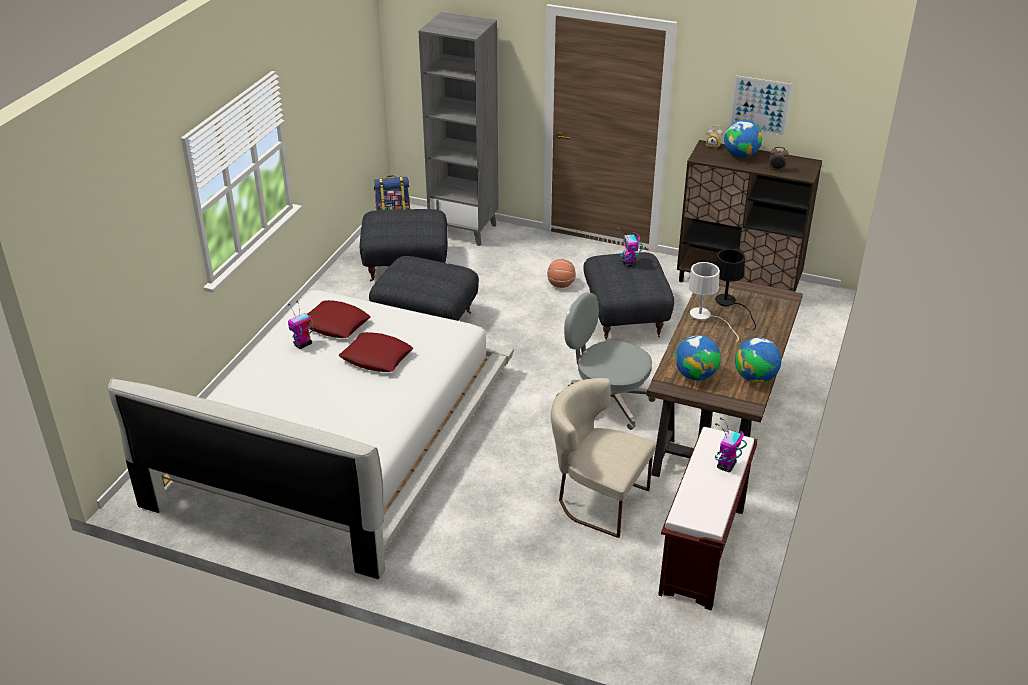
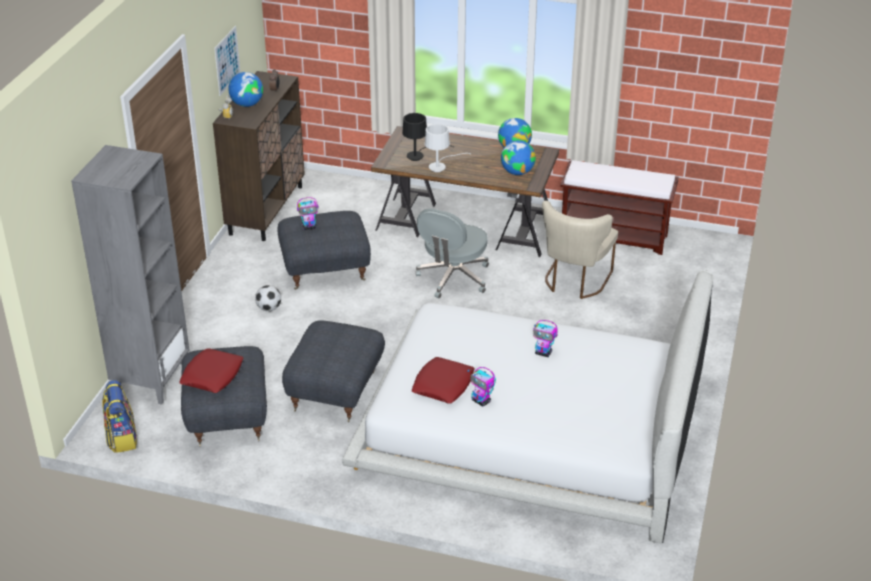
camera: 95 degrees left, 0 degrees up
red pillow [339,332,413,372] -> red pillow moved to [179,348,244,393]
basketball [547,259,576,288] -> football [255,285,281,311]
toy robot [715,417,747,472] -> toy robot moved to [533,320,558,357]

